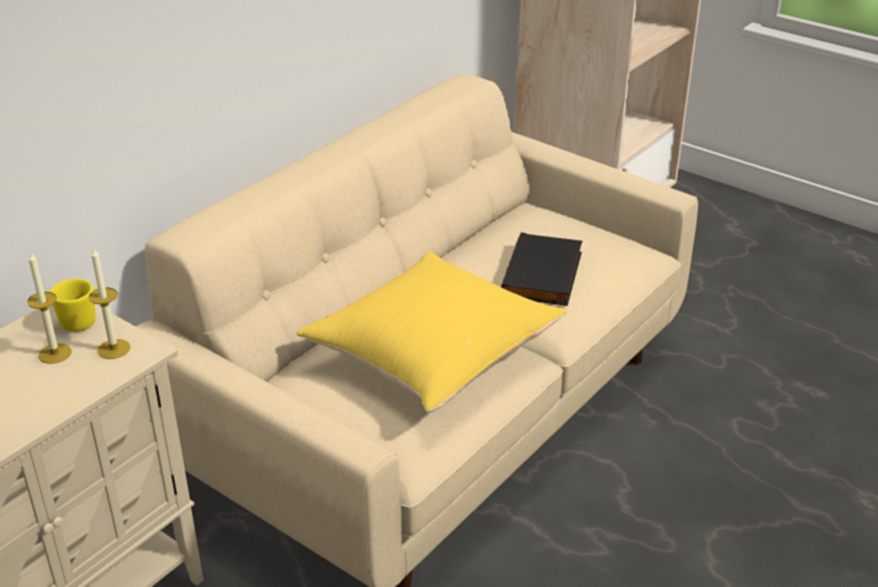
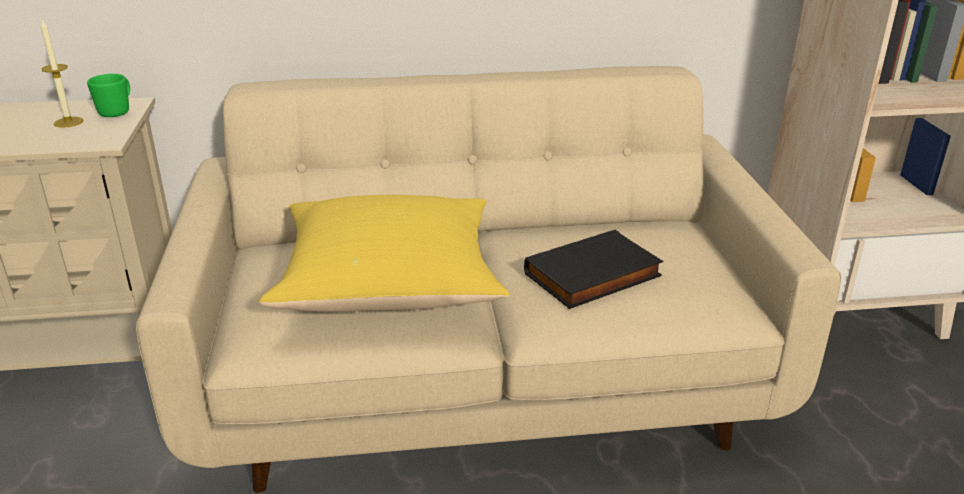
camera: 45 degrees right, 5 degrees down
yellow mug [50,278,96,332] -> green mug [87,74,130,117]
candle [88,247,131,359] -> none

